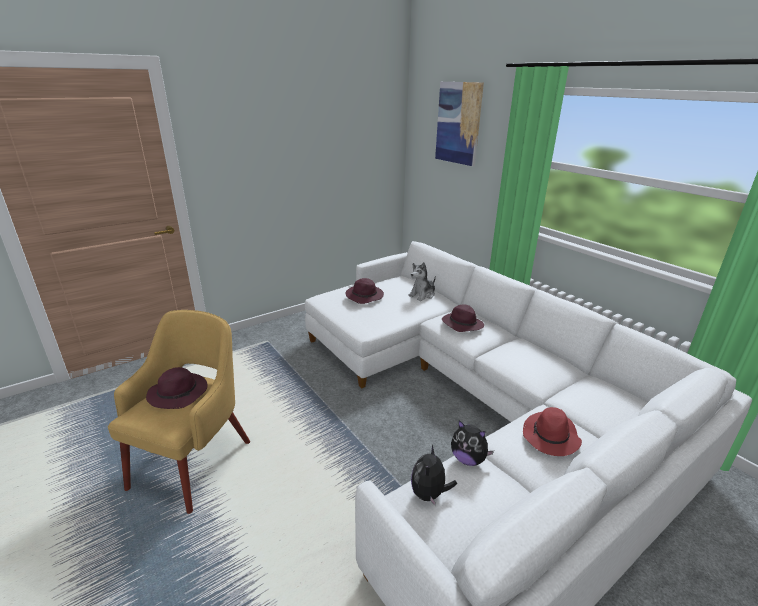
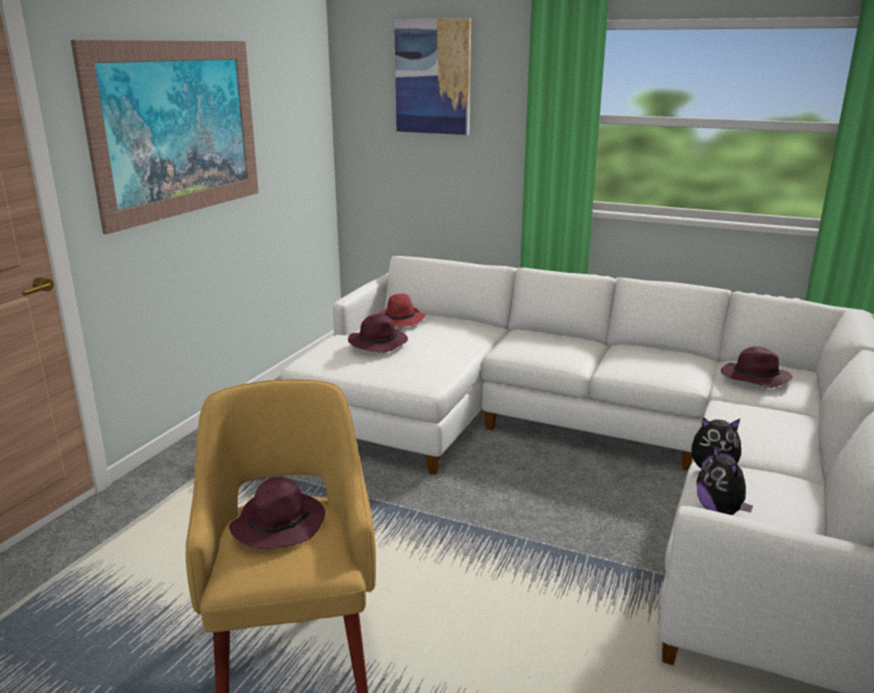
camera: 30 degrees left, 5 degrees down
plush toy [408,262,436,301] -> none
purple hat [442,304,484,332] -> purple hat moved to [721,346,793,388]
red hat [523,407,582,456] -> red hat moved to [379,294,426,327]
none -> picture [71,40,259,234]

